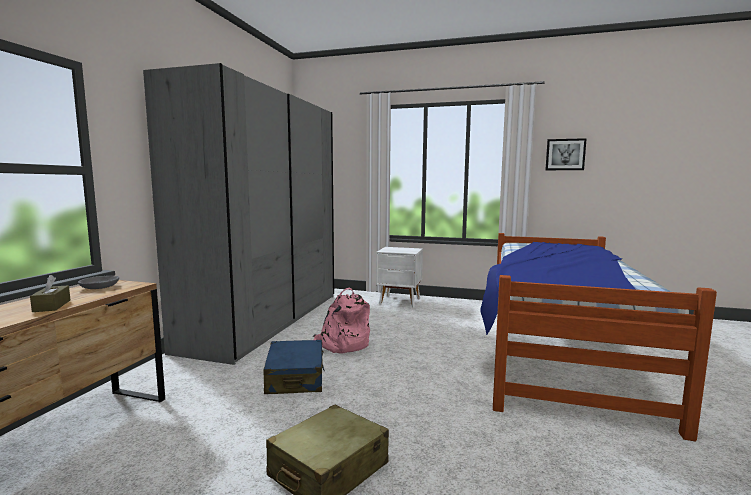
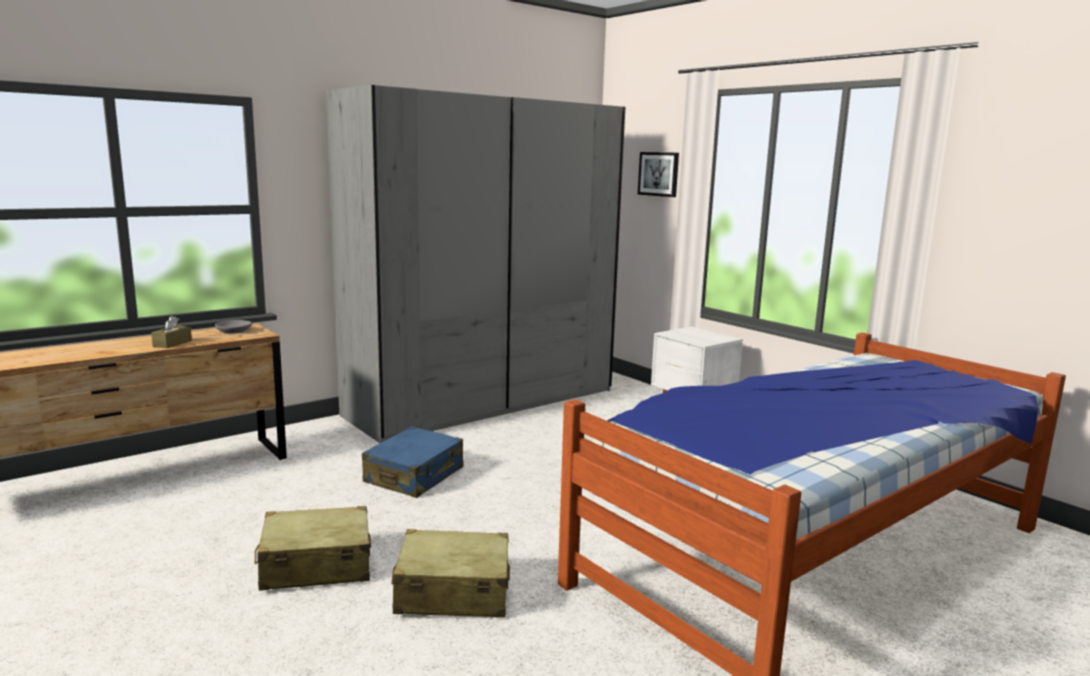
camera: 35 degrees right, 5 degrees up
pink backpack [313,288,370,354] -> none
picture [545,138,587,170] -> picture moved to [638,152,679,197]
none -> beige suitcase [391,529,510,618]

